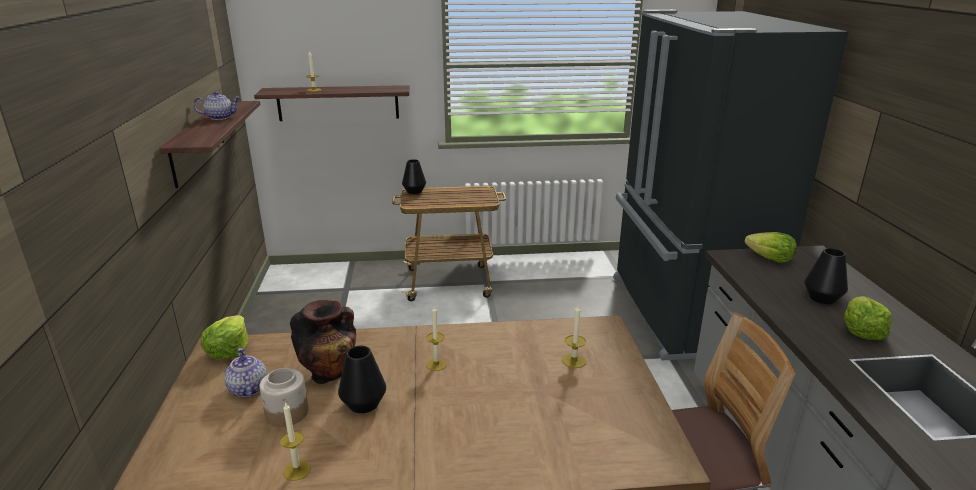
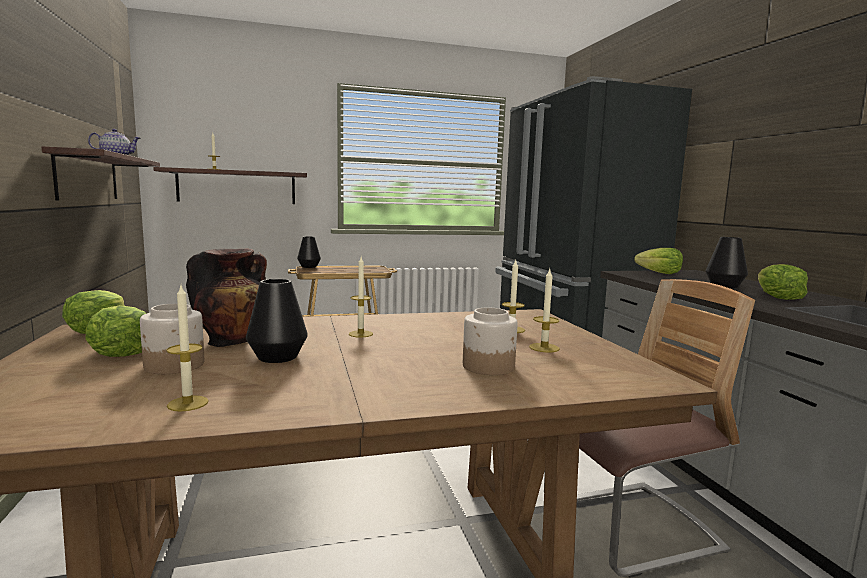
camera: 10 degrees left, 15 degrees down
teapot [224,348,267,398] -> lettuce [85,305,146,357]
none -> jar [463,308,518,375]
none -> candle [529,270,559,353]

